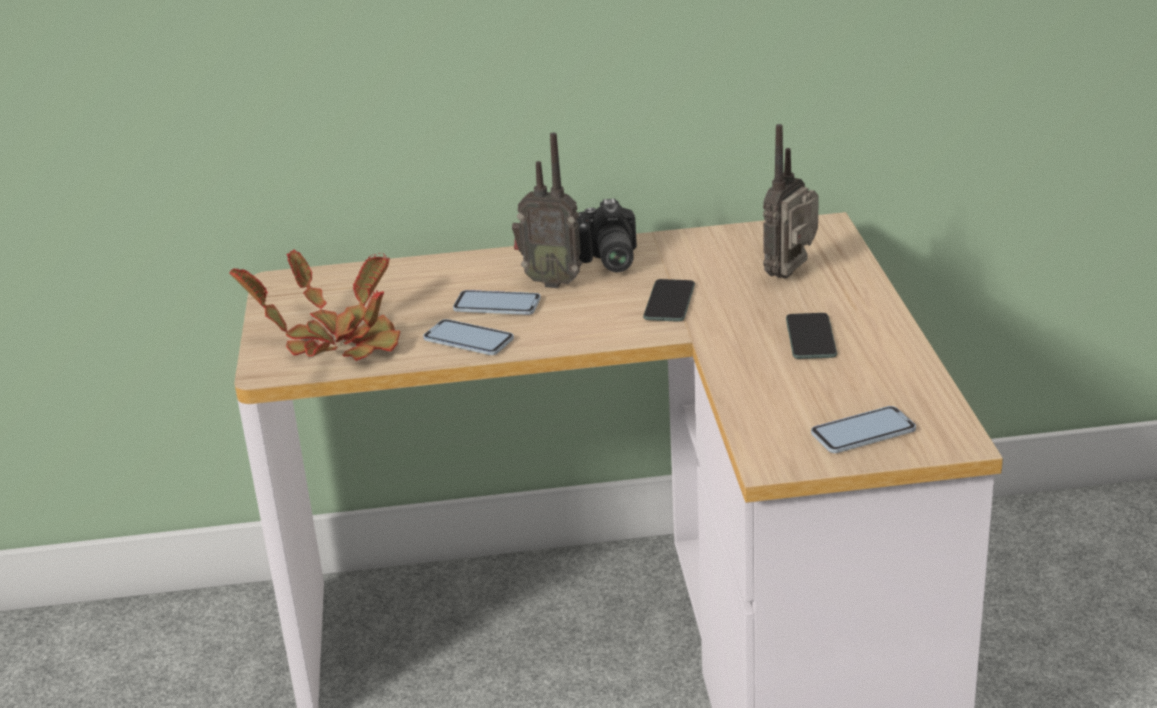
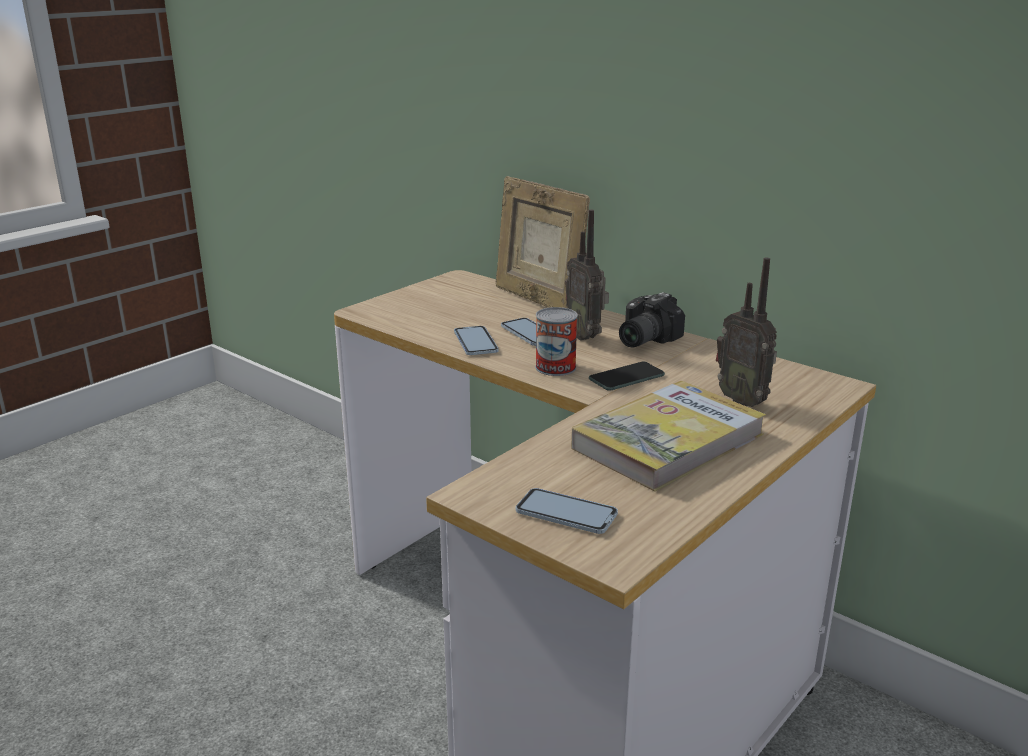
camera: 45 degrees right, 5 degrees down
potted plant [229,249,400,361] -> none
radio [763,124,819,279] -> radio turned 120 degrees counterclockwise [716,258,777,407]
phone [786,313,837,359] -> book [571,381,766,491]
none -> picture frame [495,176,590,308]
none -> can [535,307,578,376]

